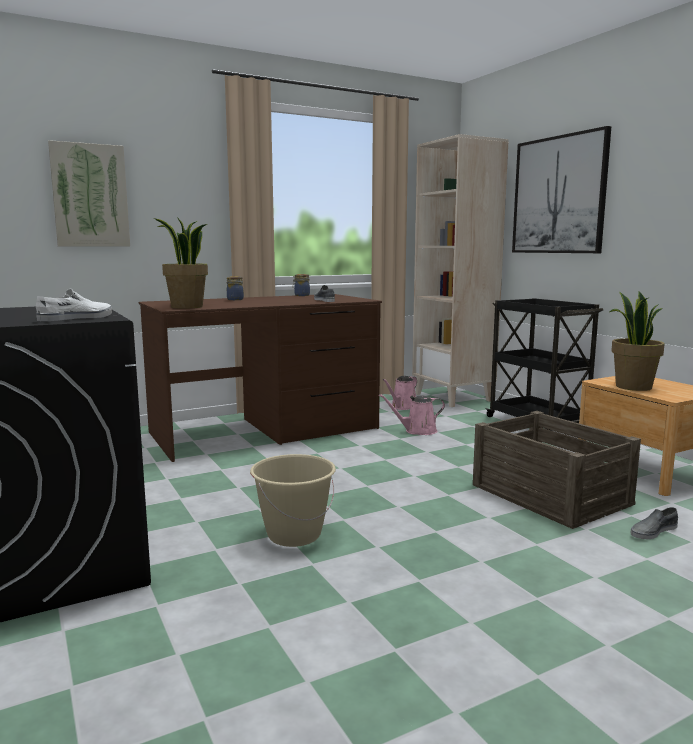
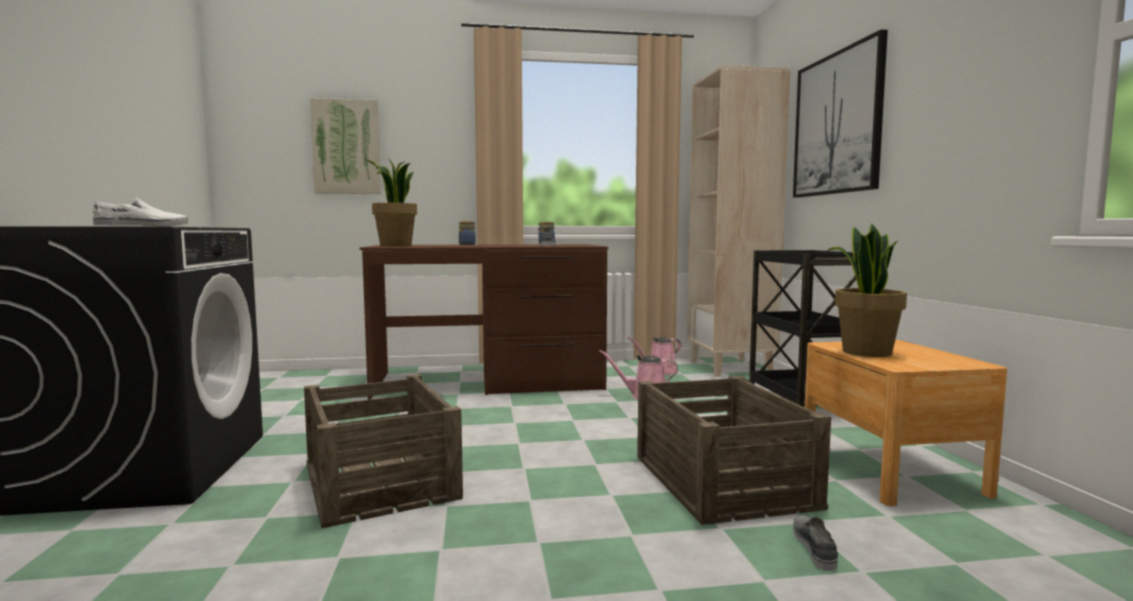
camera: 20 degrees right, 5 degrees down
beige bucket [250,454,336,547] -> crate [304,374,463,528]
grey shoe [630,507,678,539] -> grey shoe turned 105 degrees clockwise [793,515,838,571]

